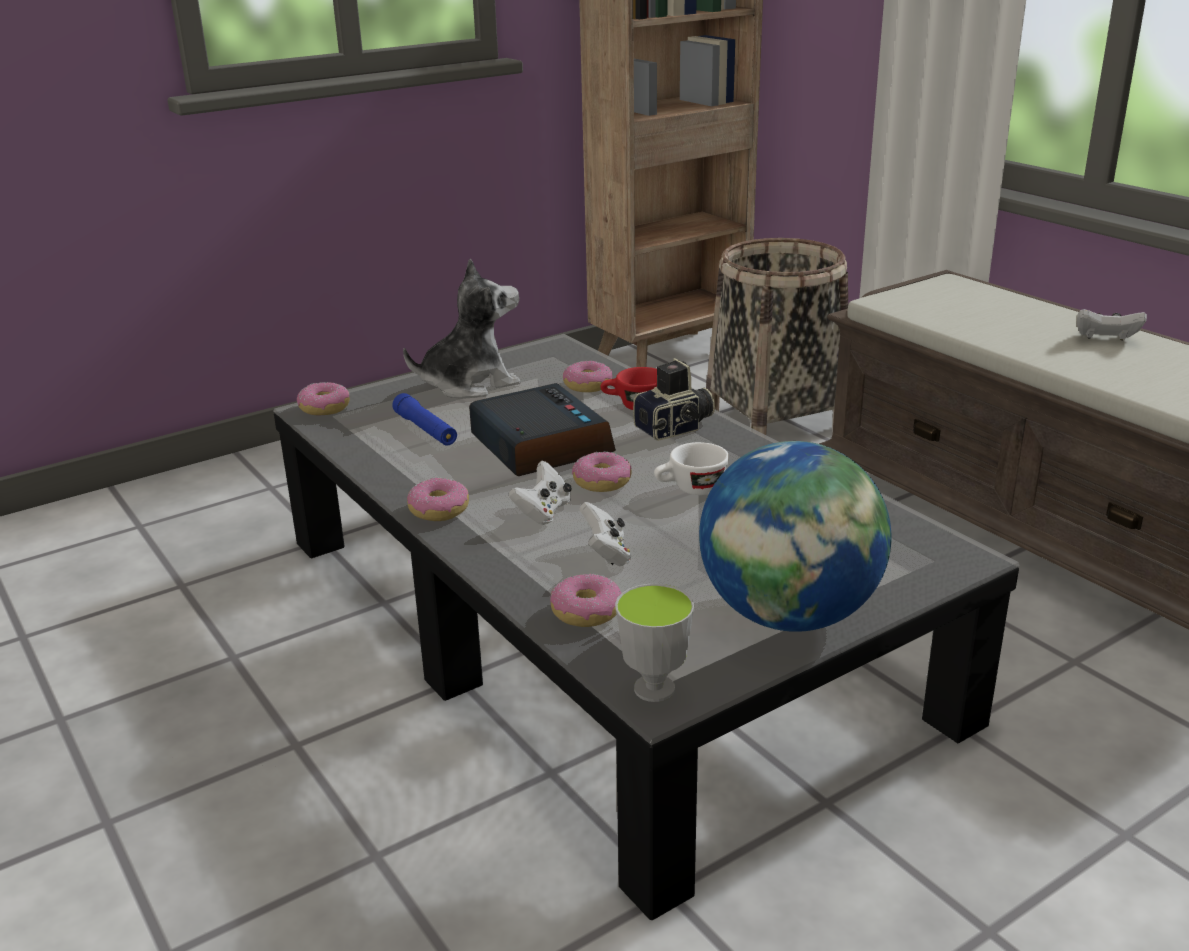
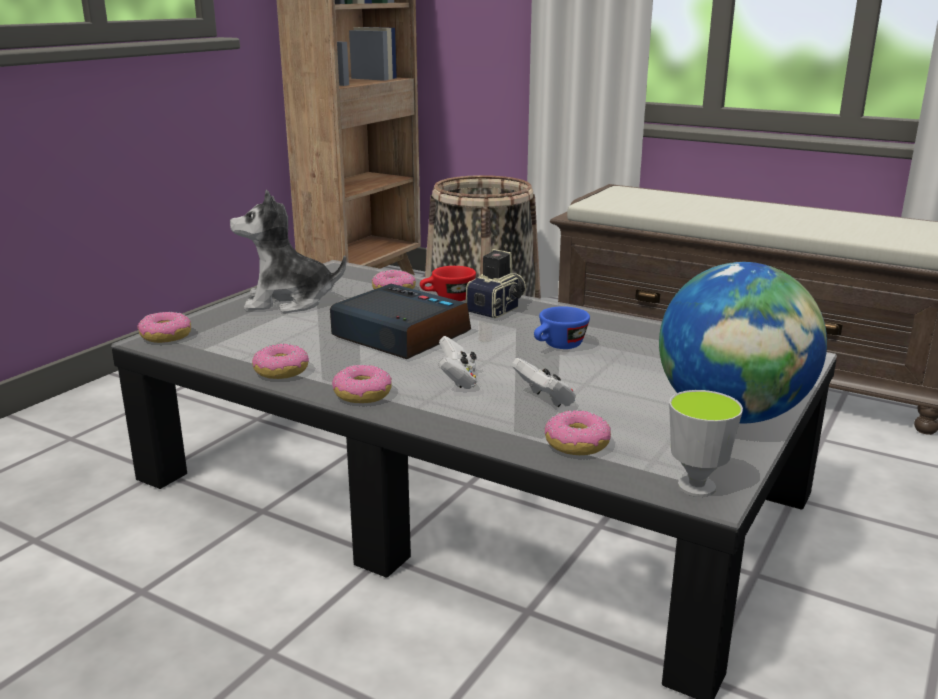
camera: 25 degrees left, 5 degrees down
blue flashlight [392,393,457,446] -> none
plush toy [403,259,521,399] -> plush toy turned 135 degrees counterclockwise [230,190,346,313]
donut [572,451,632,492] -> donut moved to [252,344,309,379]
white cup [654,442,729,495] -> blue cup [534,306,590,349]
white game controller [1077,309,1147,340] -> none

